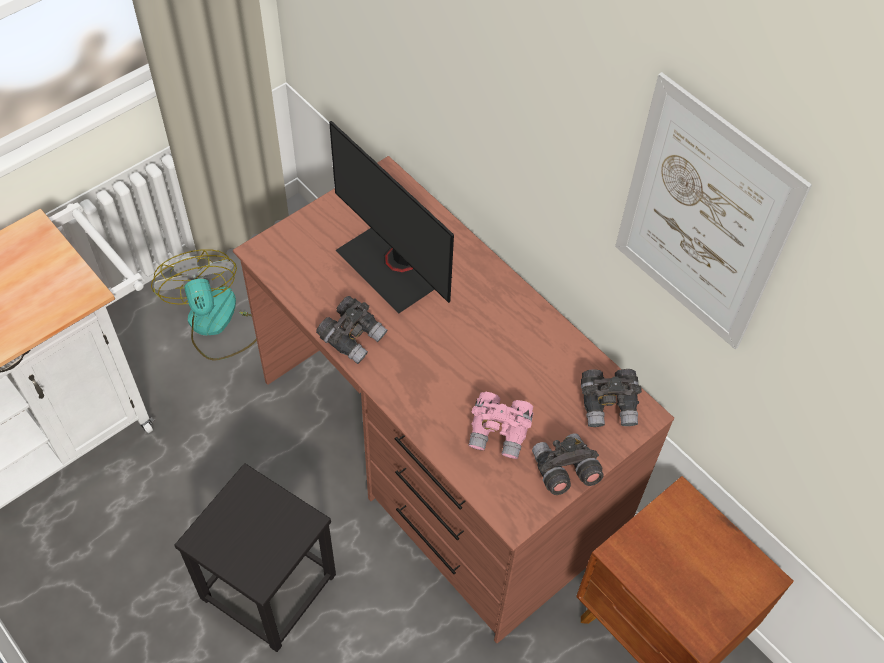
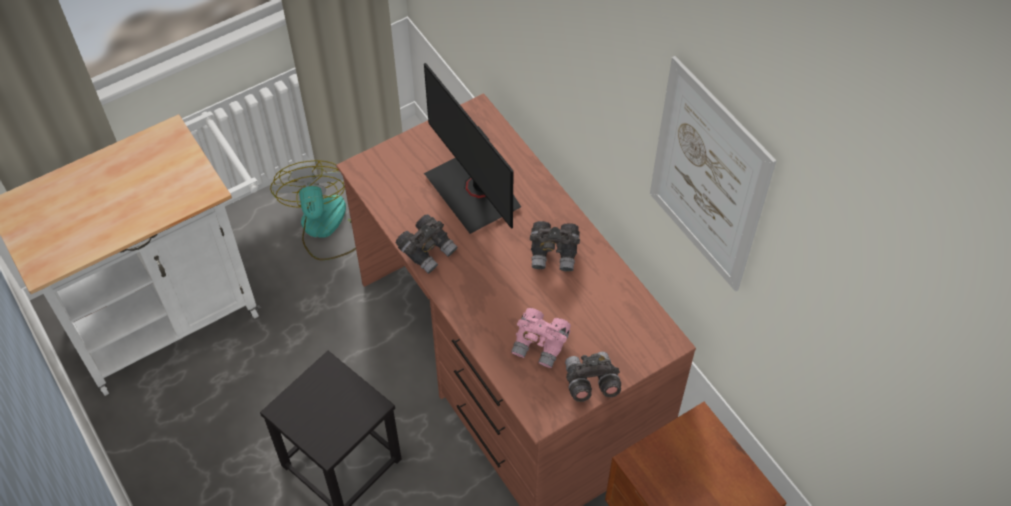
camera: 10 degrees right, 0 degrees up
grey binoculars [581,369,642,427] -> grey binoculars moved to [530,221,580,272]

